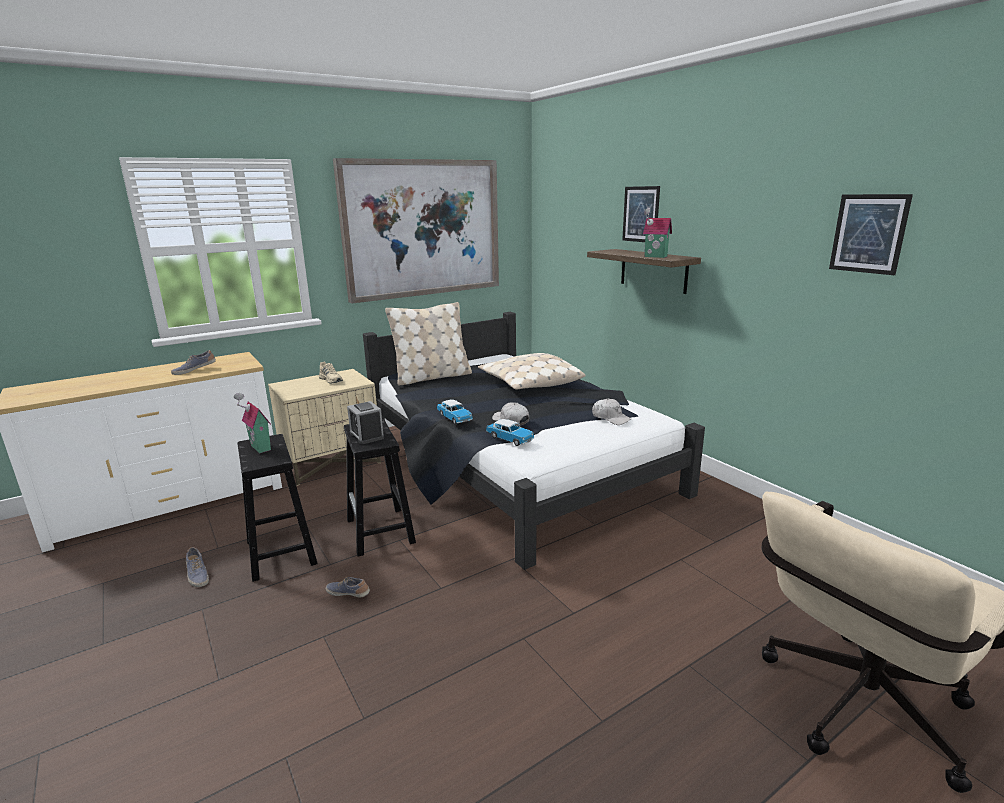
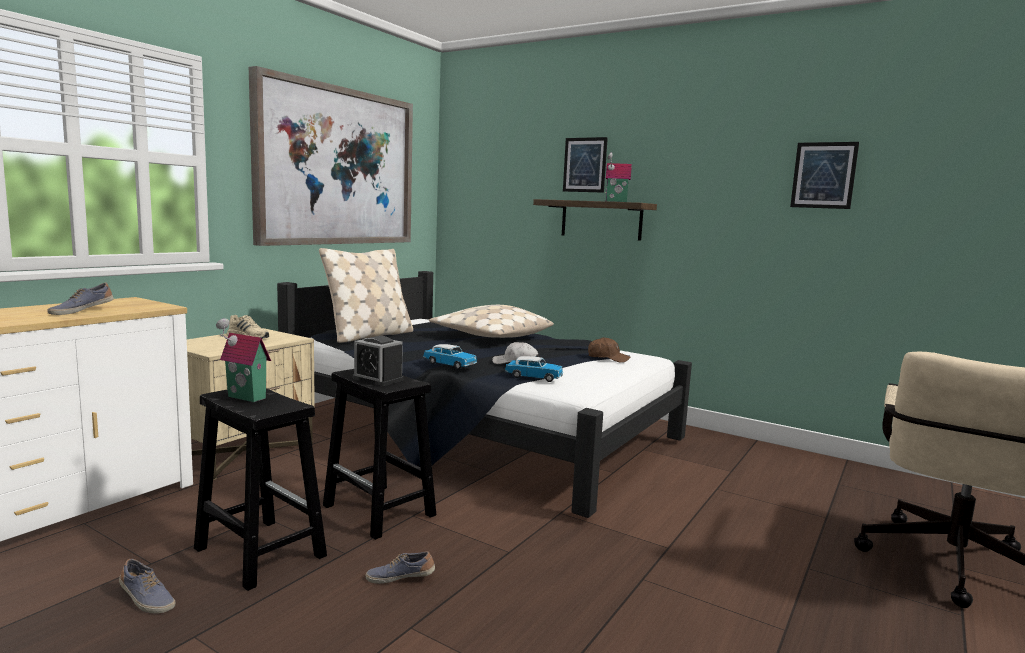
camera: 25 degrees left, 10 degrees down
white cap [592,398,632,425] -> brown cap [588,337,630,363]

